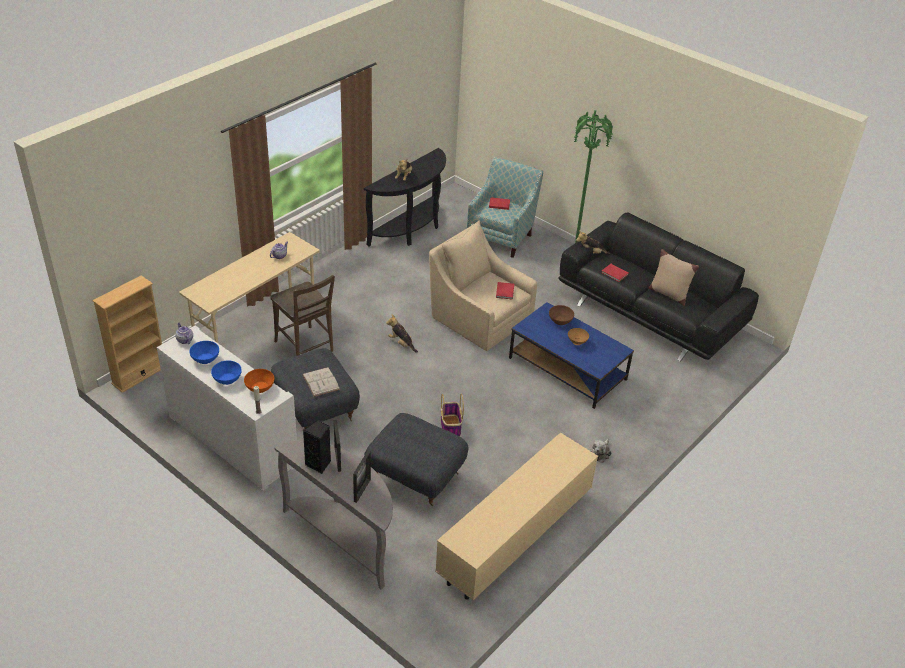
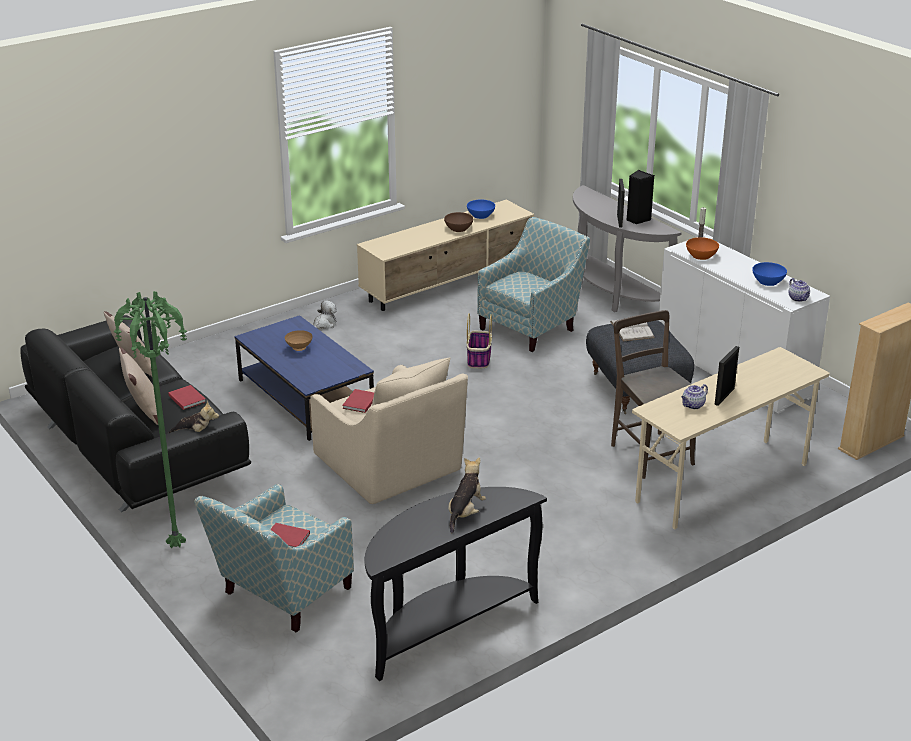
camera: 165 degrees left, 10 degrees down
blue bowl [211,361,242,385] -> blue bowl moved to [467,200,495,219]
picture frame [353,451,371,503] -> picture frame moved to [715,346,739,406]
grey ottoman [364,413,468,506] -> armchair [477,217,590,352]
plush toy [386,314,418,353] -> none
brown bowl [549,305,574,325] -> brown bowl moved to [444,212,473,232]
none -> beige pillow [119,347,158,425]

